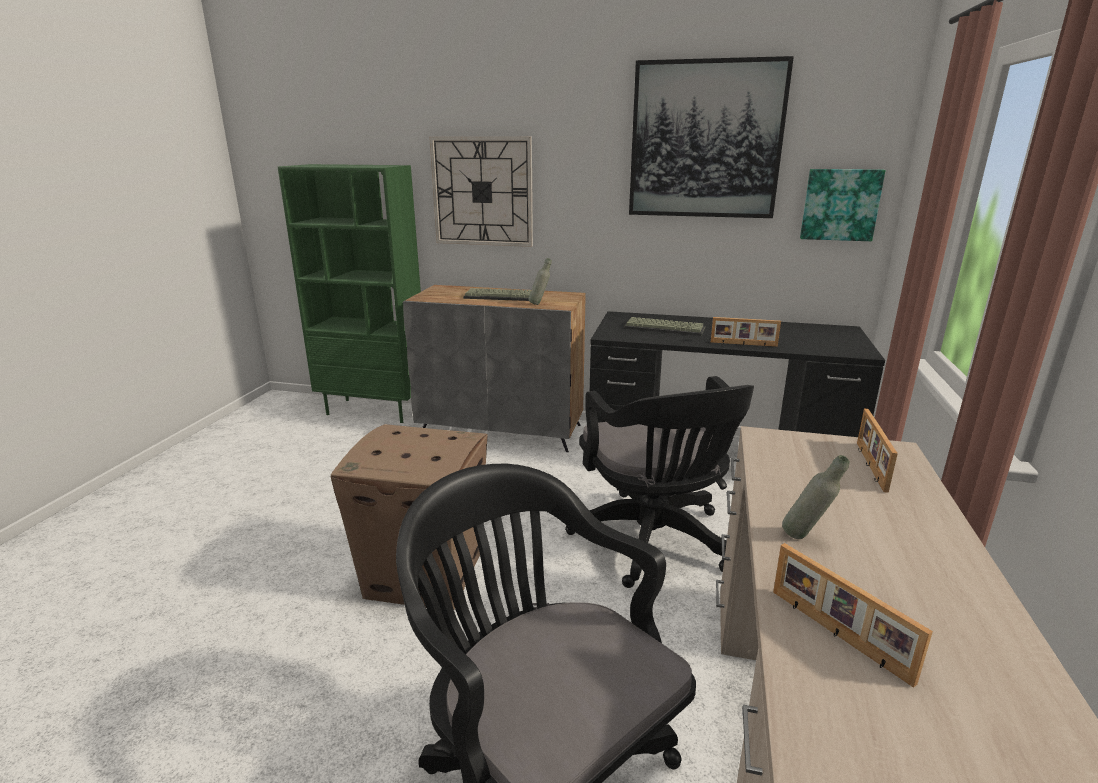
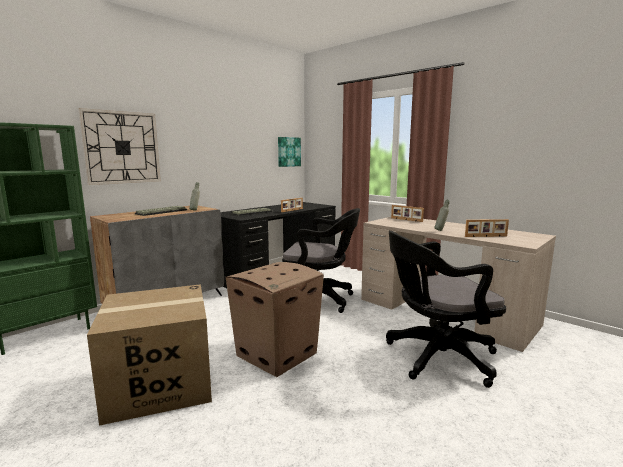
camera: 60 degrees left, 10 degrees down
picture [629,56,794,218] -> none
none -> cardboard box [87,284,212,426]

